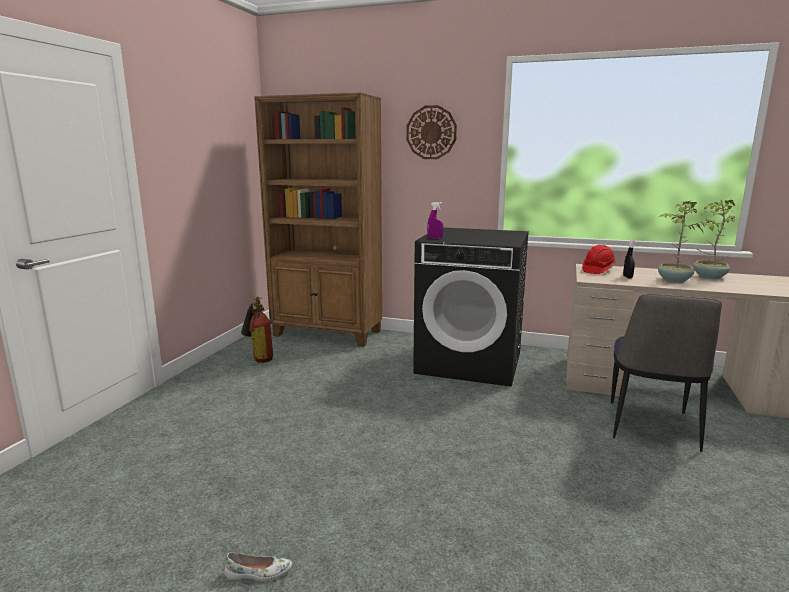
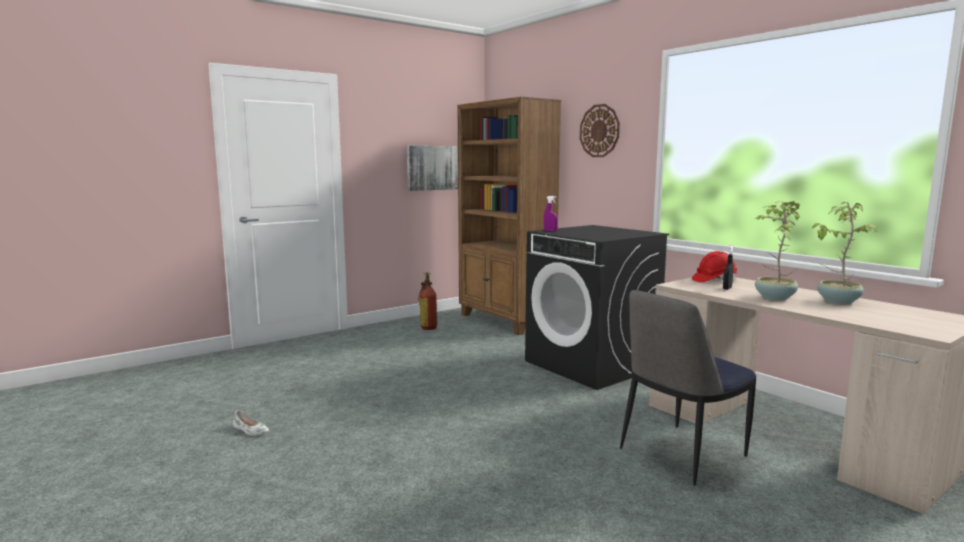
camera: 35 degrees right, 5 degrees down
none -> picture [407,146,458,191]

